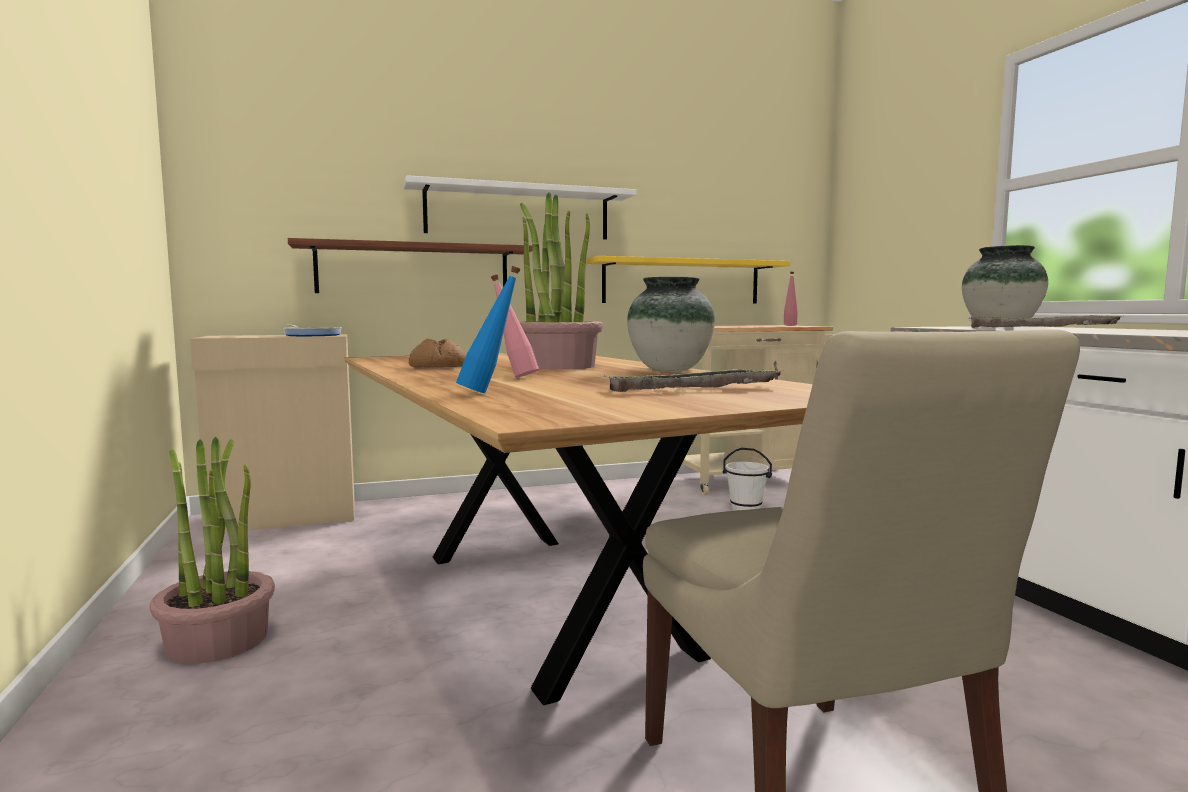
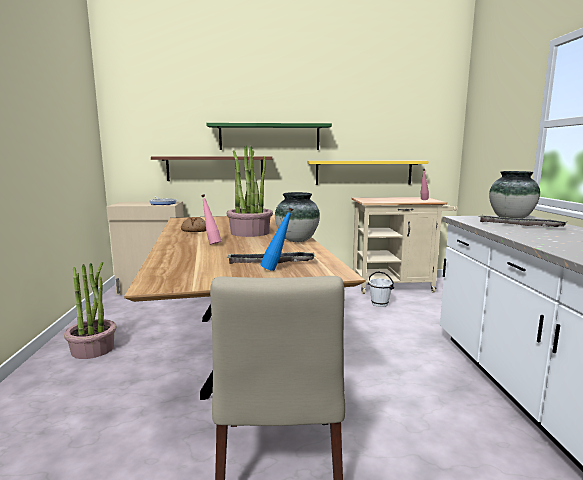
camera: 15 degrees right, 5 degrees up
white shelf [404,175,636,240] -> green shelf [206,123,332,150]
blue bottle [456,266,521,393] -> blue bottle moved to [260,207,293,271]

